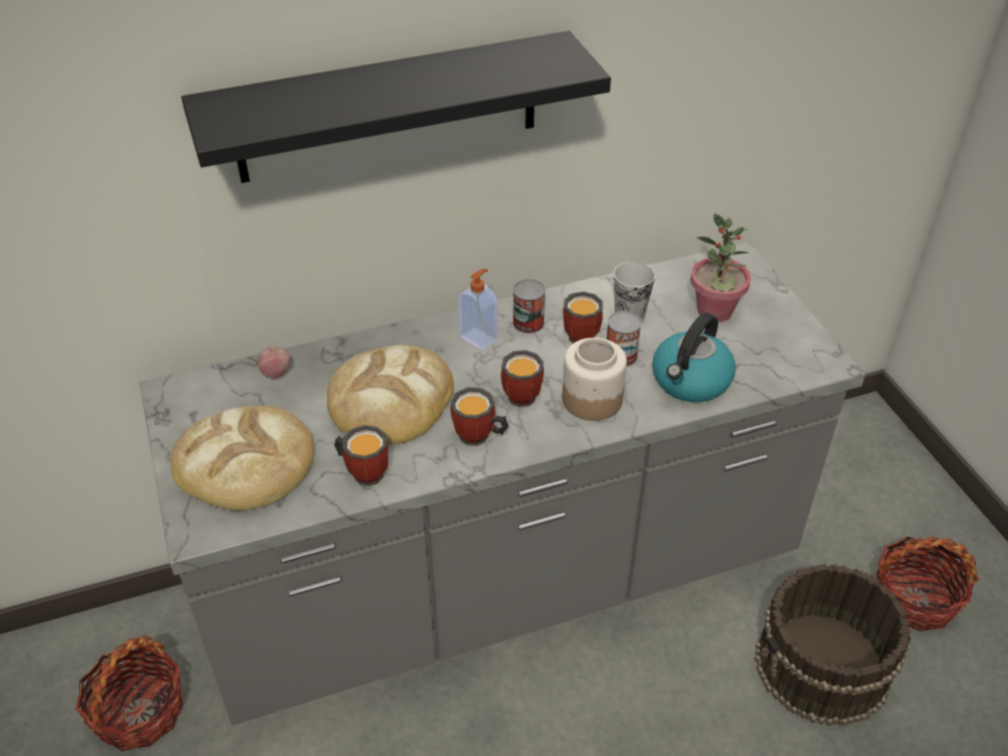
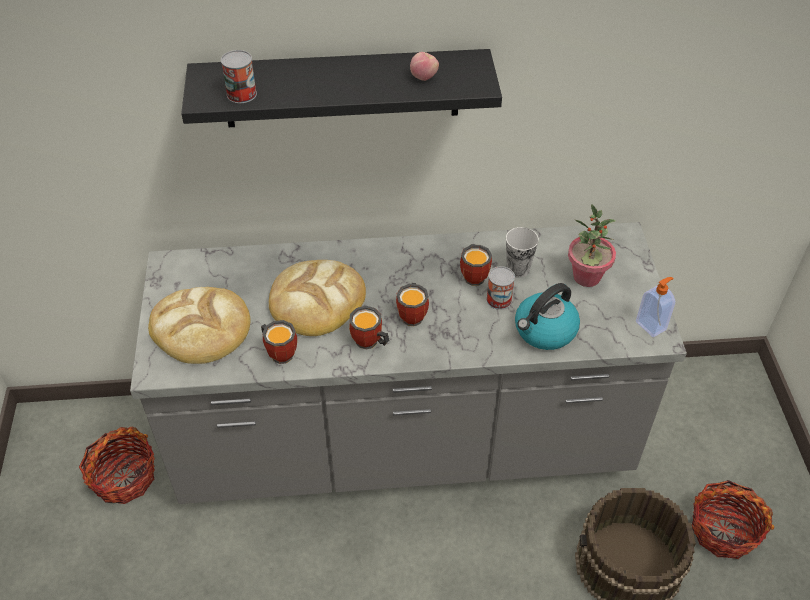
camera: 15 degrees right, 5 degrees up
apple [258,347,291,378] -> apple moved to [410,52,439,81]
soap dispenser [458,269,498,351] -> soap dispenser moved to [636,277,675,338]
can [513,279,546,334] -> can moved to [221,50,257,103]
jar [562,338,627,421] -> none

